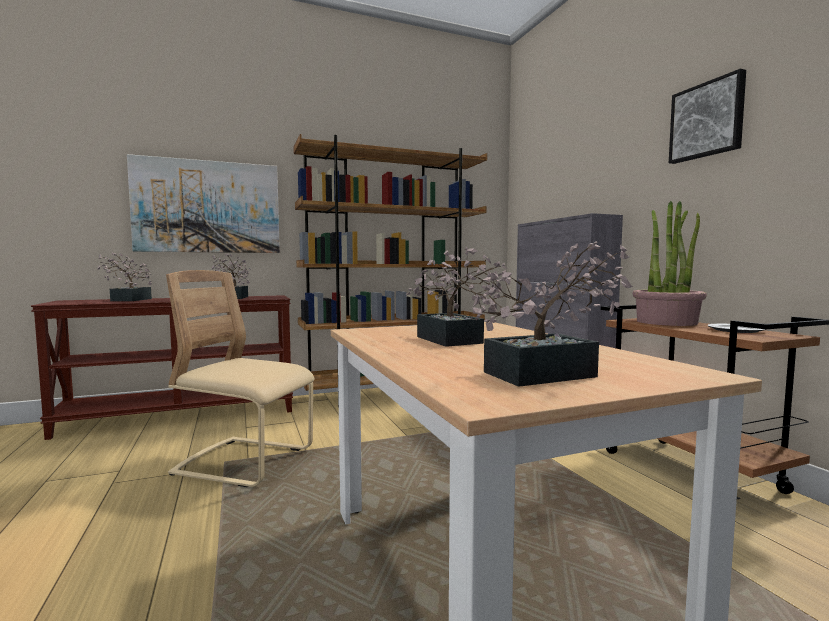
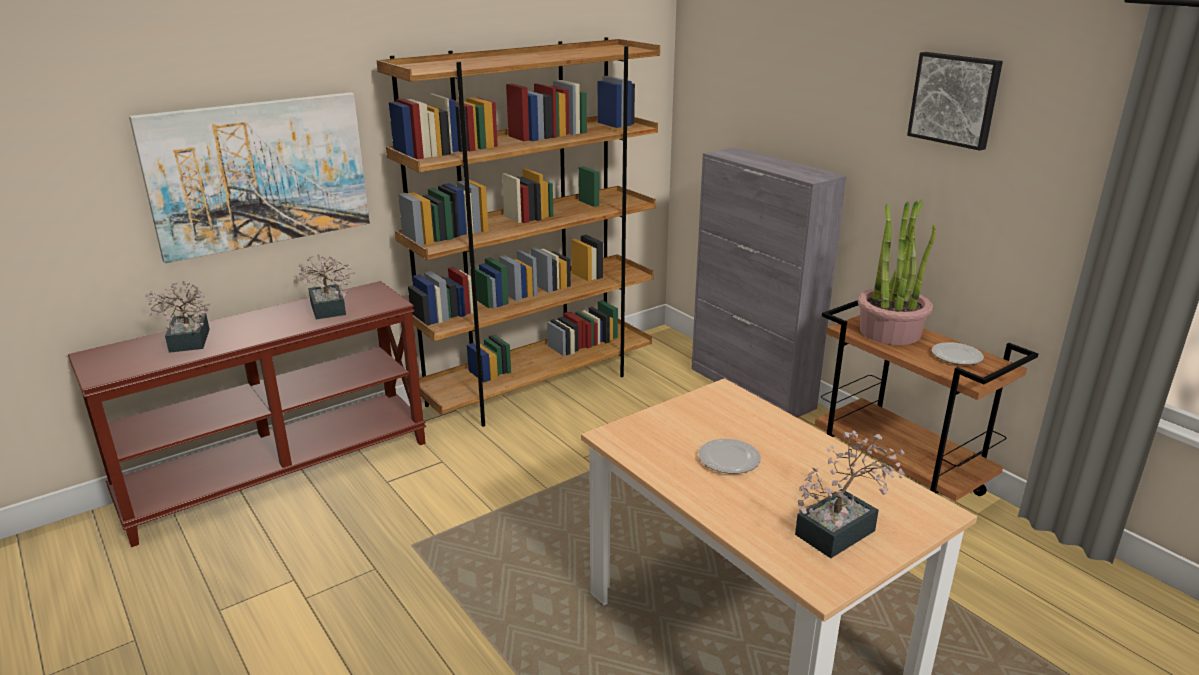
camera: 15 degrees left, 20 degrees up
beige chair [166,270,315,487] -> none
potted plant [406,247,507,347] -> plate [698,439,761,474]

